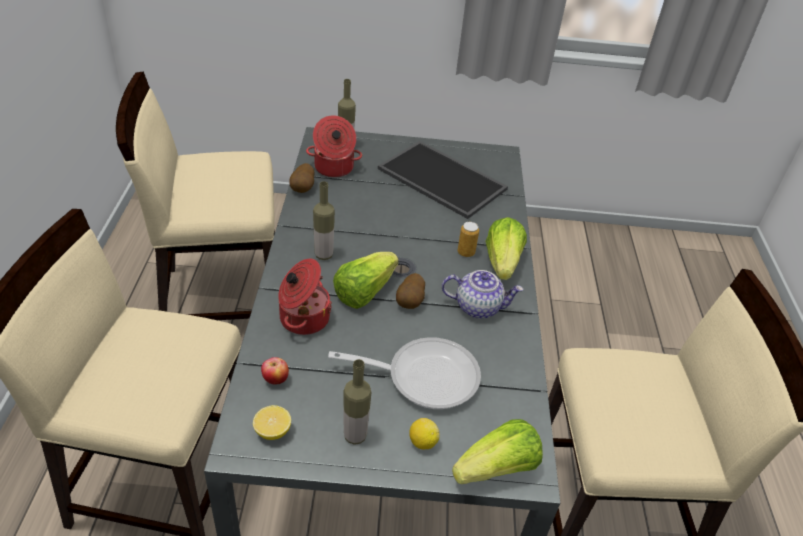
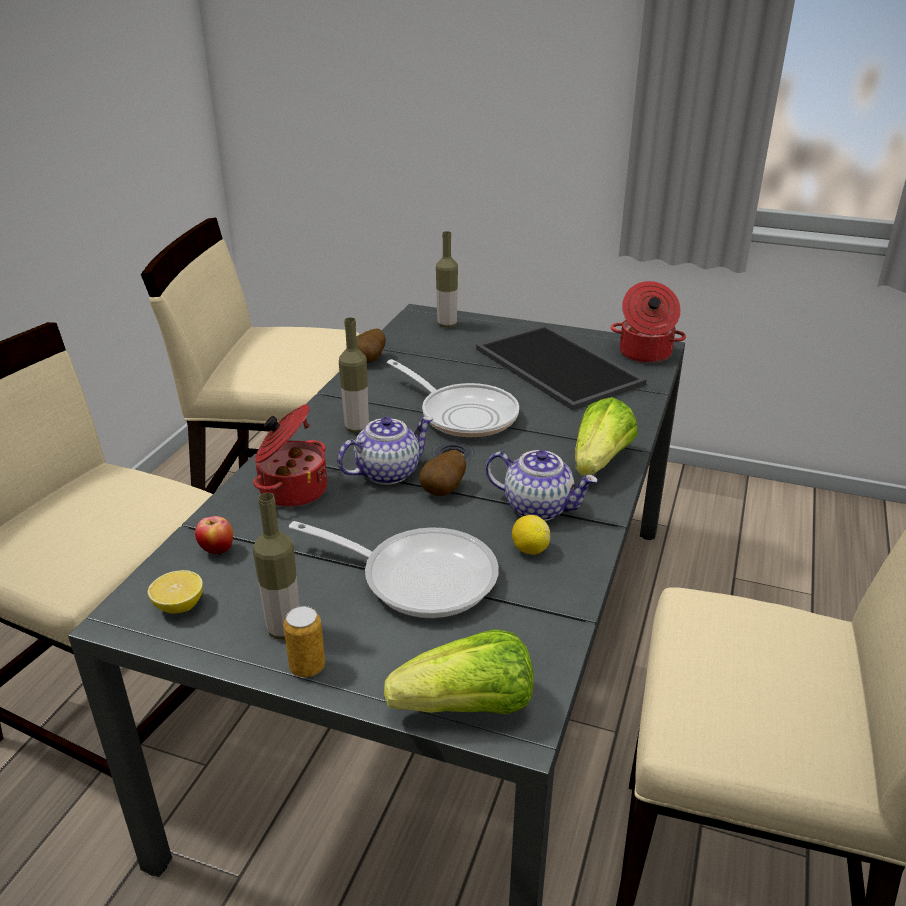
camera: 20 degrees right, 10 degrees down
cooking pot [306,115,362,177] -> cooking pot moved to [611,281,686,363]
lettuce [333,252,399,309] -> teapot [337,416,433,485]
lemon [409,418,440,449] -> lemon moved to [512,515,550,555]
can [458,222,479,257] -> can moved to [284,606,325,677]
none -> frying pan [387,359,519,438]

